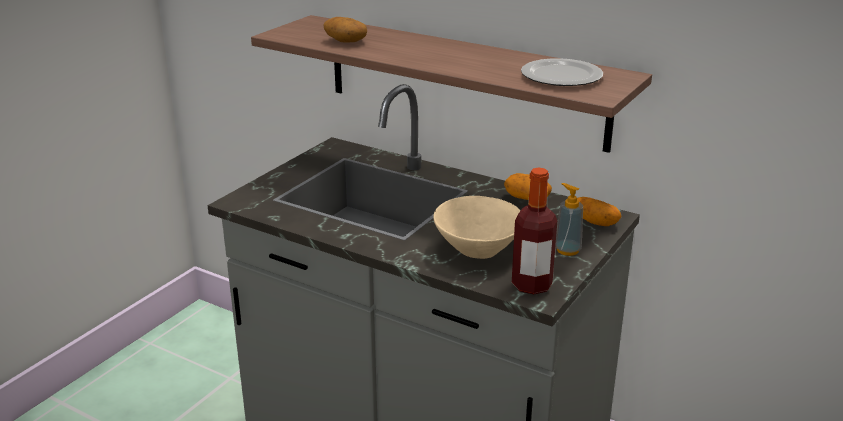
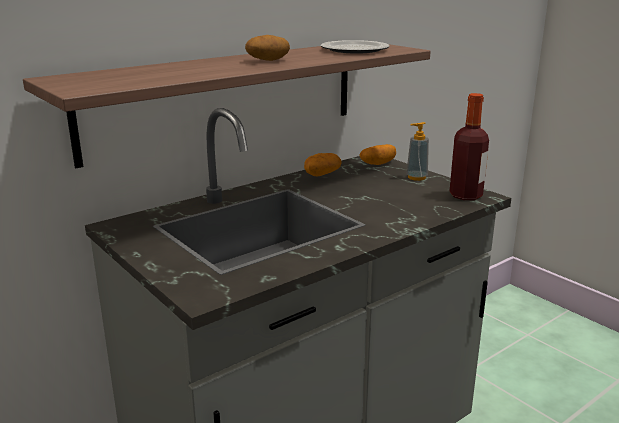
camera: 70 degrees left, 5 degrees down
potato [323,17,367,43] -> potato moved to [245,35,290,61]
beige bowl [433,196,520,259] -> none

